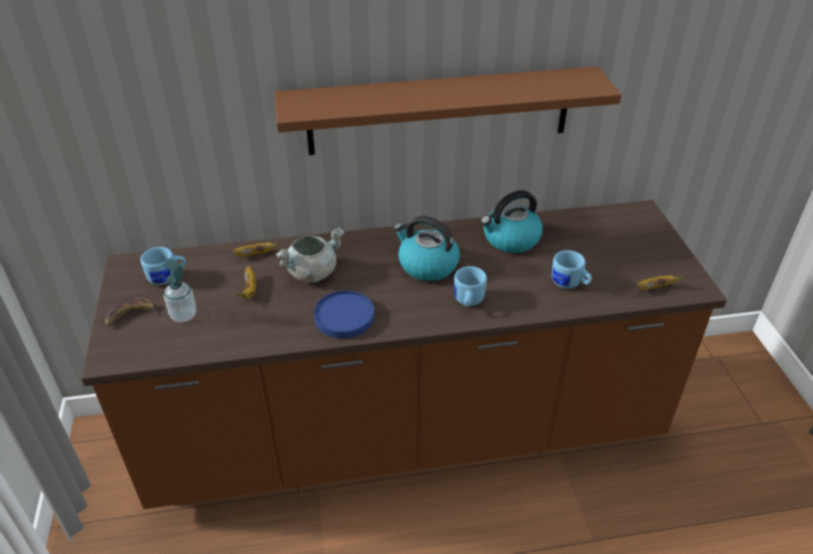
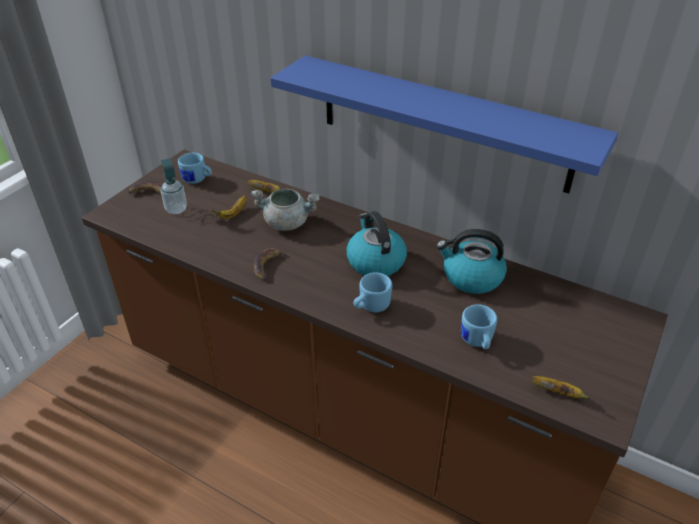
camera: 40 degrees right, 0 degrees up
brown shelf [274,67,622,155] -> blue shelf [271,56,618,194]
blue plate [314,291,374,339] -> banana [253,248,290,280]

